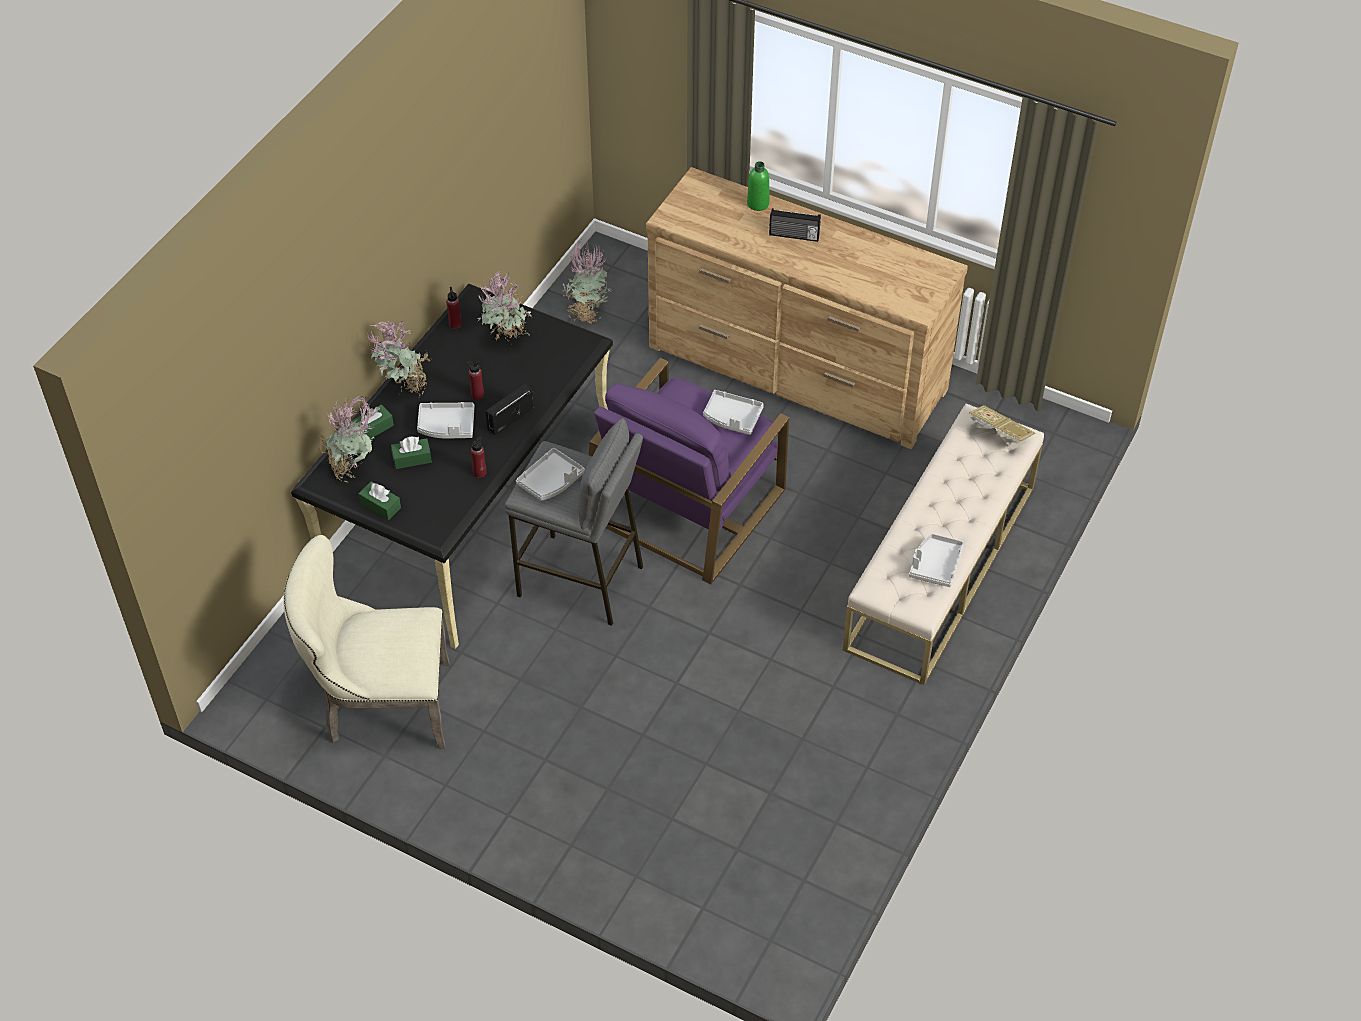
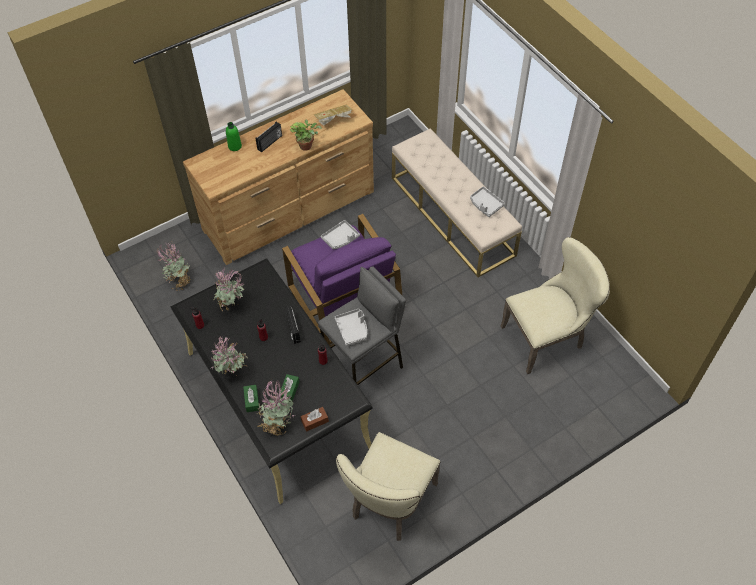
camera: 60 degrees left, 5 degrees up
green tissue box [358,481,401,520] -> brown tissue box [301,407,329,431]
grey tray [417,402,475,438] -> none
book [969,405,1035,450] -> book moved to [314,105,353,126]
none -> potted plant [290,120,322,151]
none -> beige chair [501,237,610,374]

